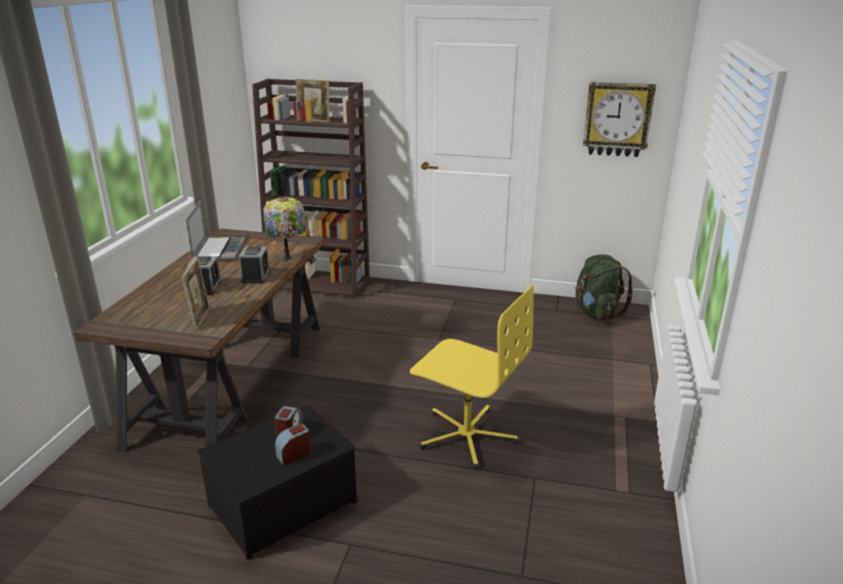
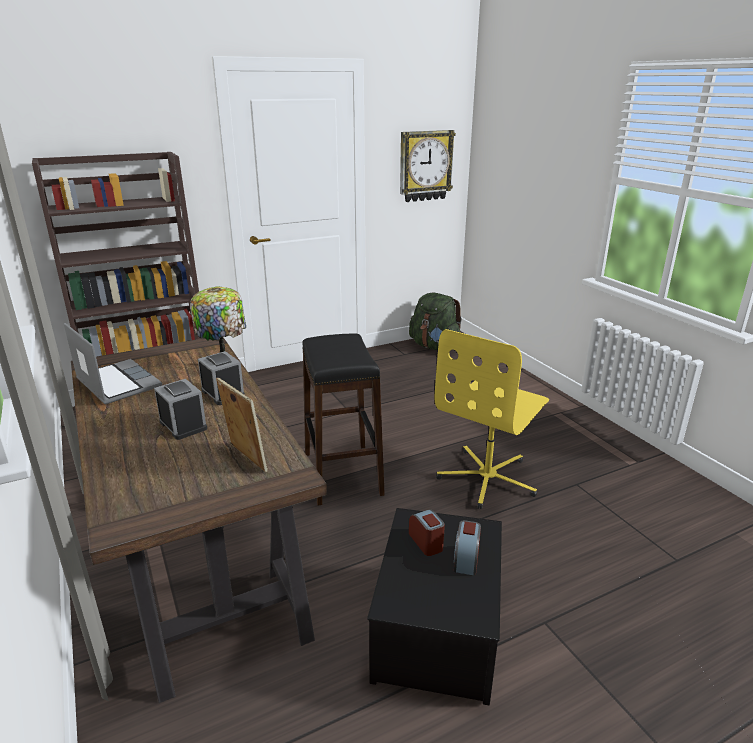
camera: 40 degrees left, 0 degrees up
picture frame [296,79,329,122] -> none
yellow office chair [410,285,534,469] -> yellow office chair turned 135 degrees clockwise [435,329,549,509]
none -> black stool [302,334,385,506]

